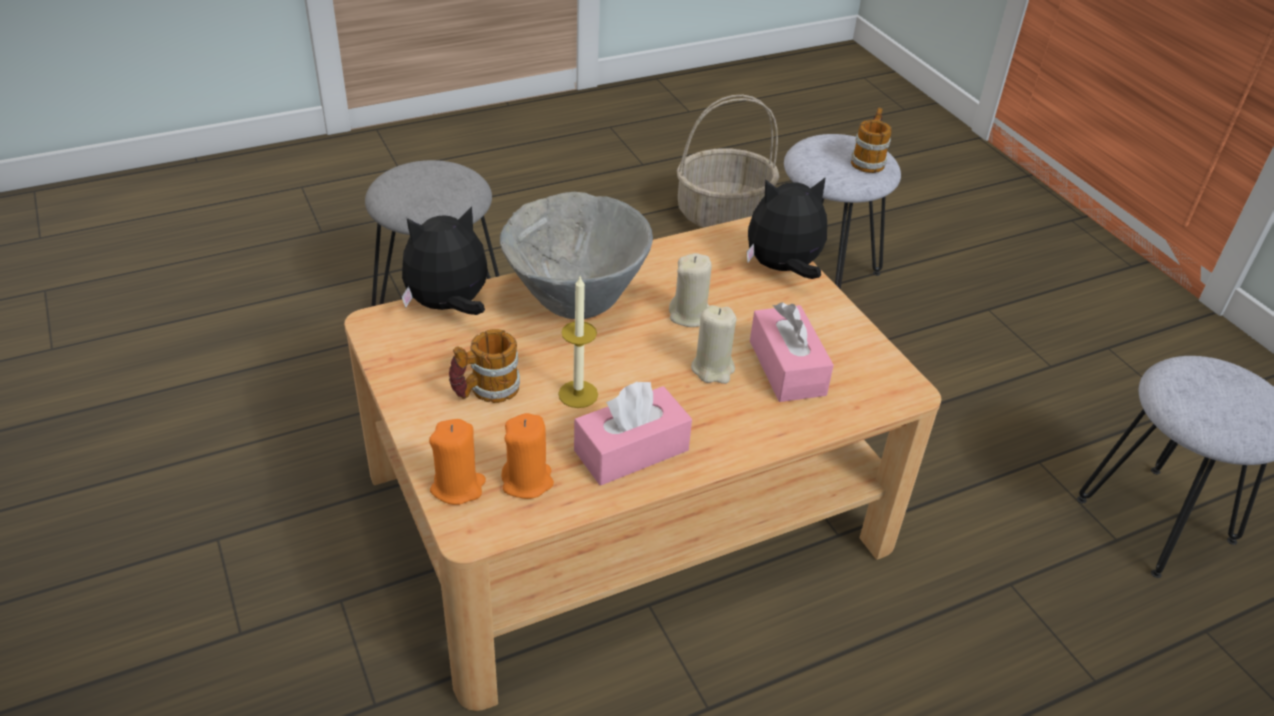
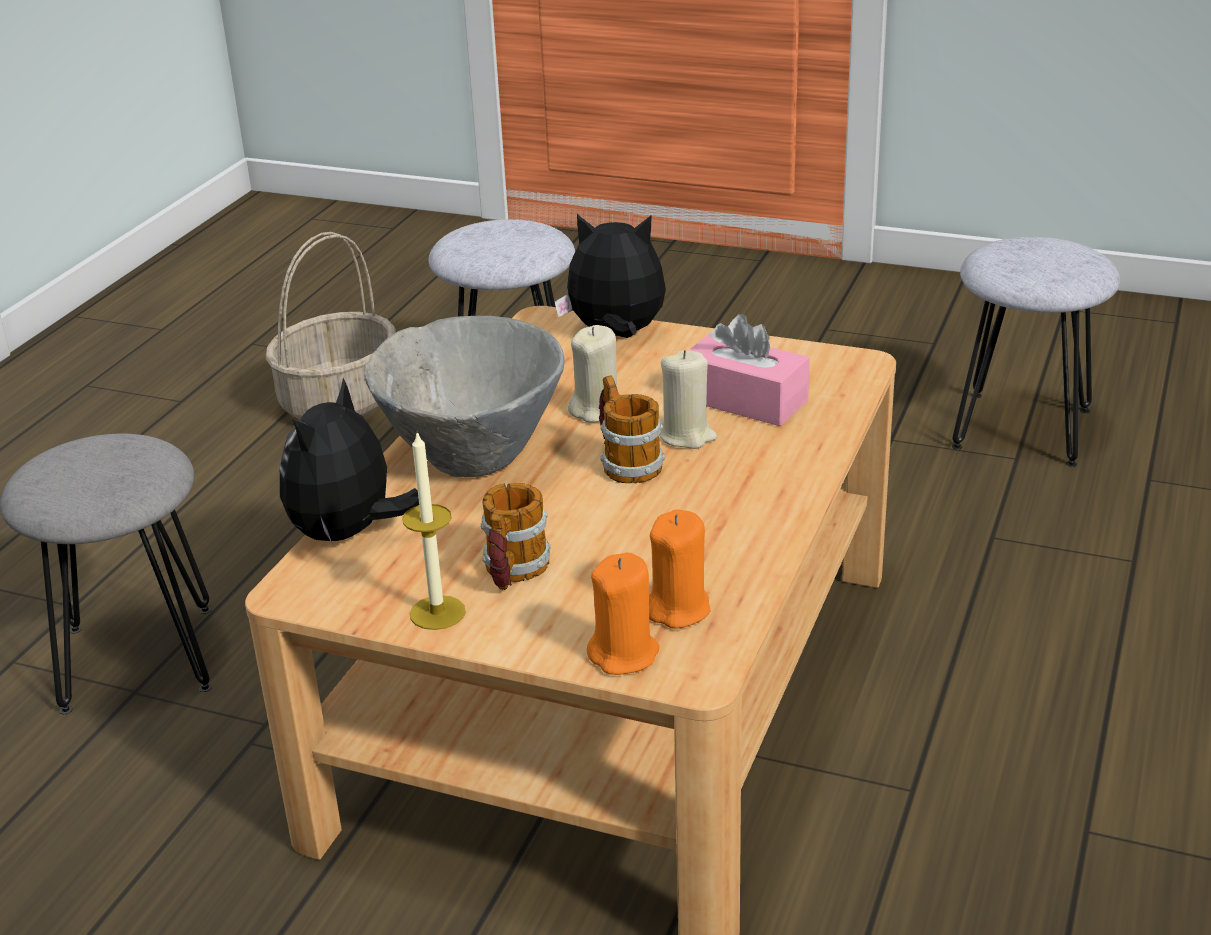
camera: 40 degrees left, 10 degrees down
candle [558,277,598,408] -> candle moved to [402,431,466,630]
pink tissue box [574,381,692,486] -> none
plush toy [747,177,827,279] -> plush toy turned 60 degrees clockwise [555,214,666,338]
mug [851,107,892,173] -> mug moved to [599,376,665,483]

